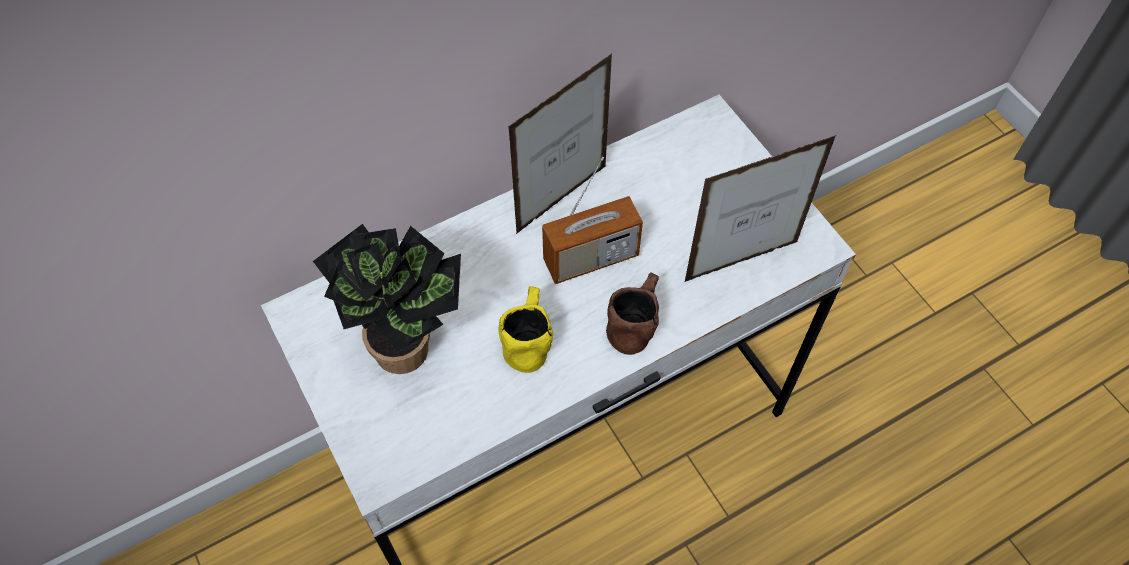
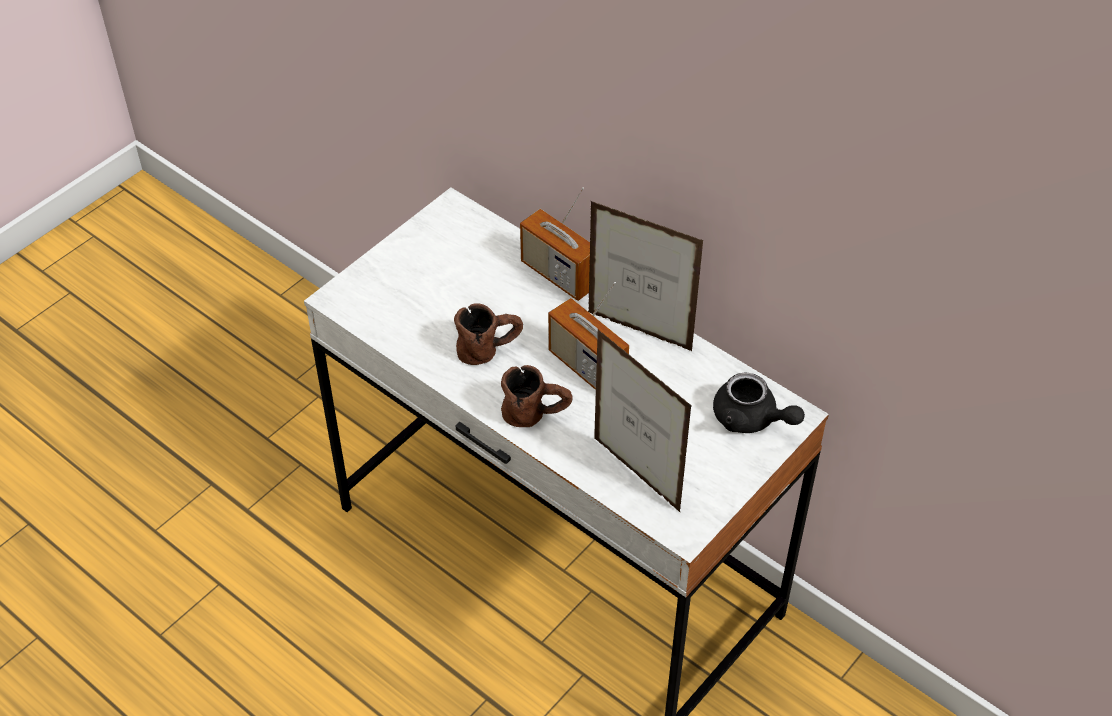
camera: 70 degrees right, 10 degrees down
potted plant [313,224,461,374] -> none
yellow mug [498,286,553,373] -> brown mug [454,304,523,365]
none -> radio [520,187,590,301]
none -> black teapot [713,372,805,433]

